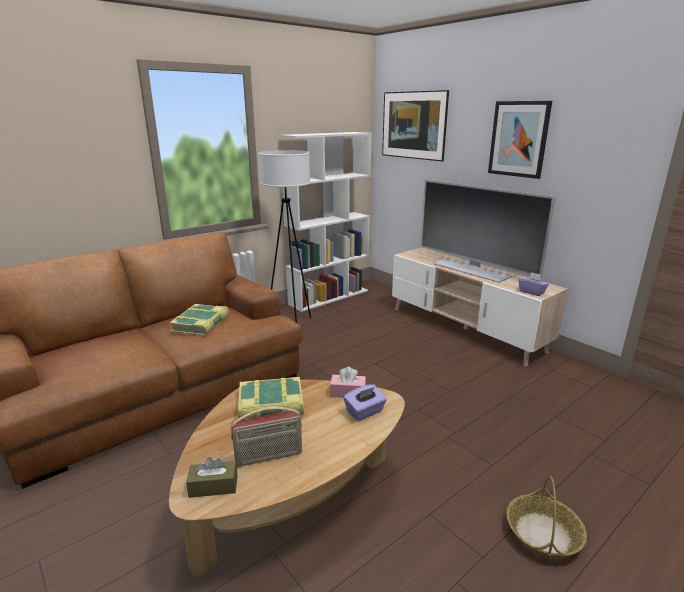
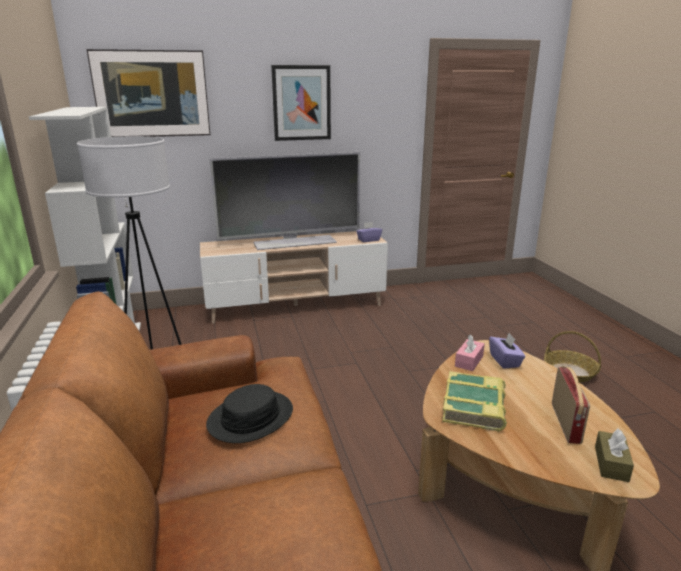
camera: 65 degrees left, 0 degrees up
book [170,304,230,336] -> black hat [206,384,293,443]

